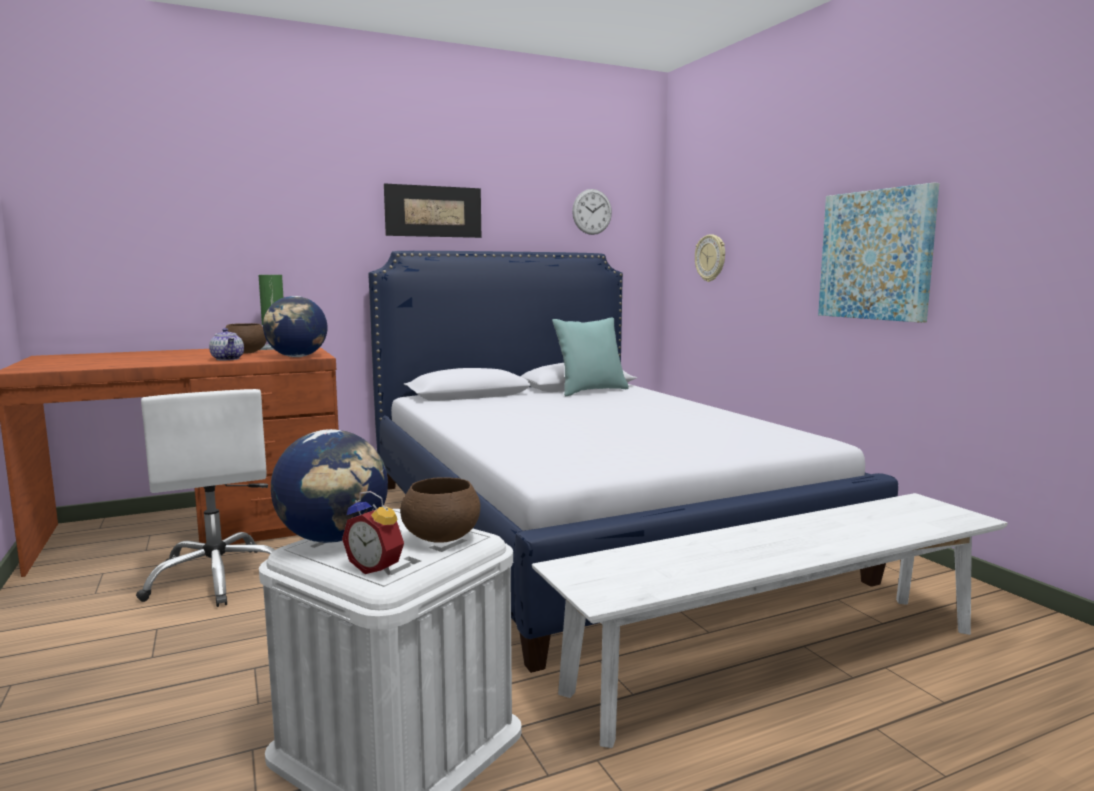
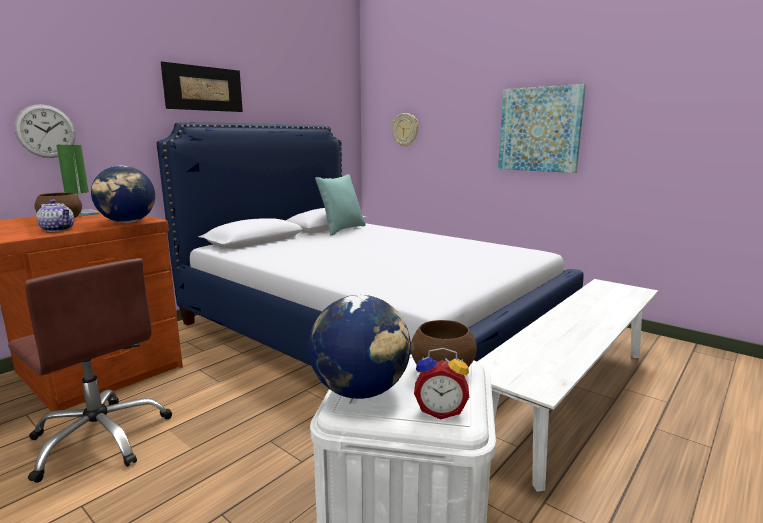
camera: 25 degrees left, 5 degrees up
white office chair [136,389,275,607] -> brown office chair [8,258,172,483]
wall clock [572,189,612,235] -> wall clock moved to [14,104,75,158]

